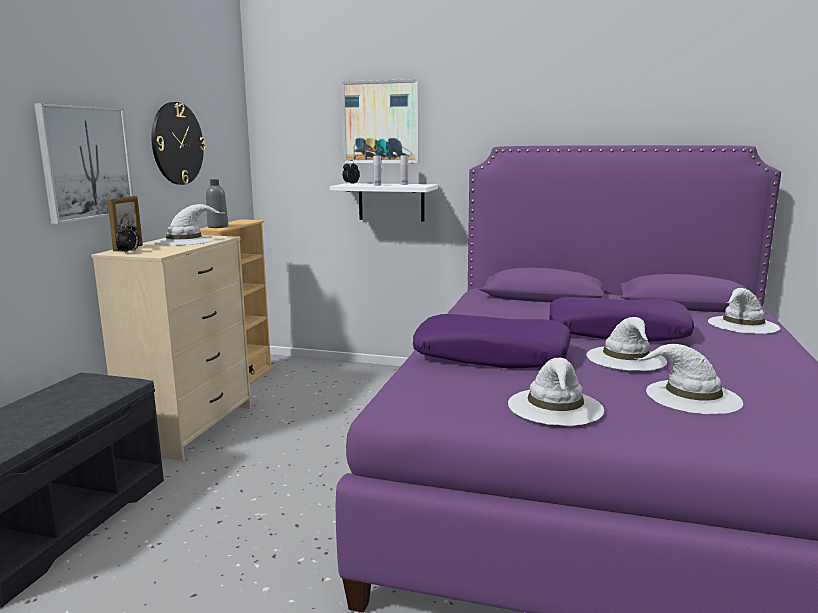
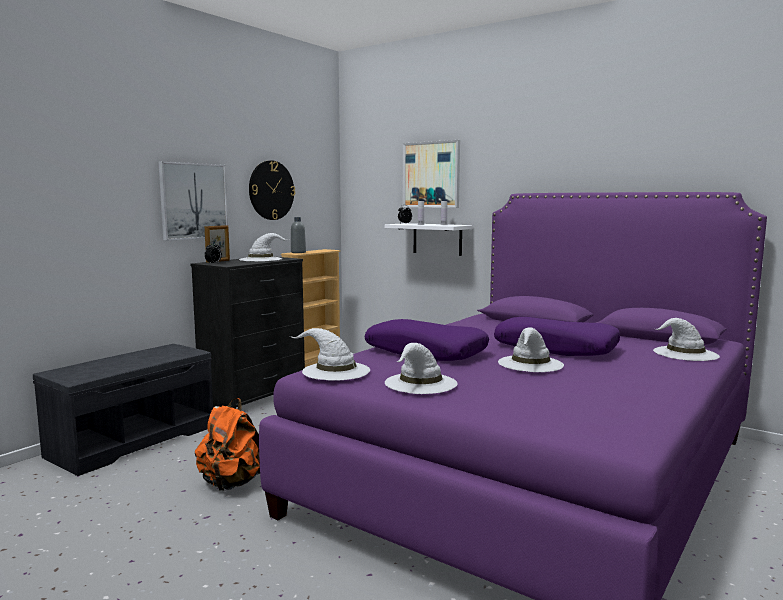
camera: 20 degrees right, 5 degrees down
beige dresser [91,235,252,461] -> black dresser [190,257,305,409]
white hat [634,344,743,414] -> white hat moved to [290,328,370,381]
none -> orange backpack [195,398,260,491]

